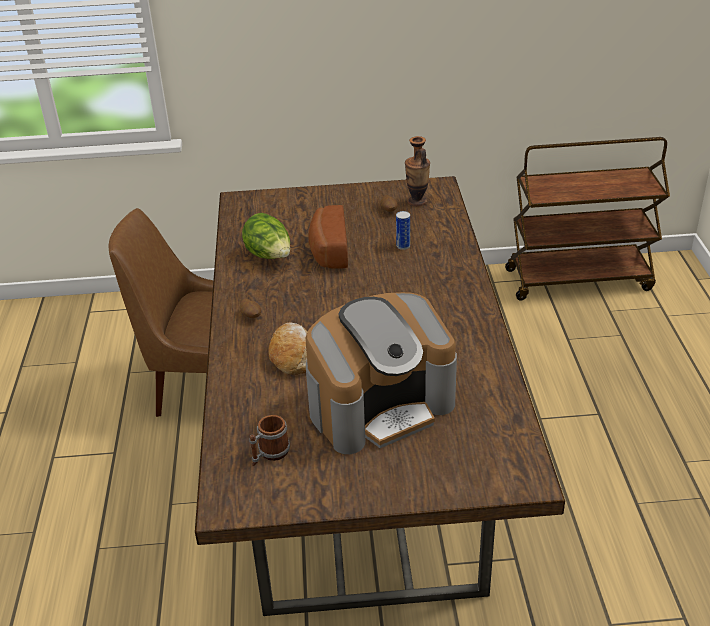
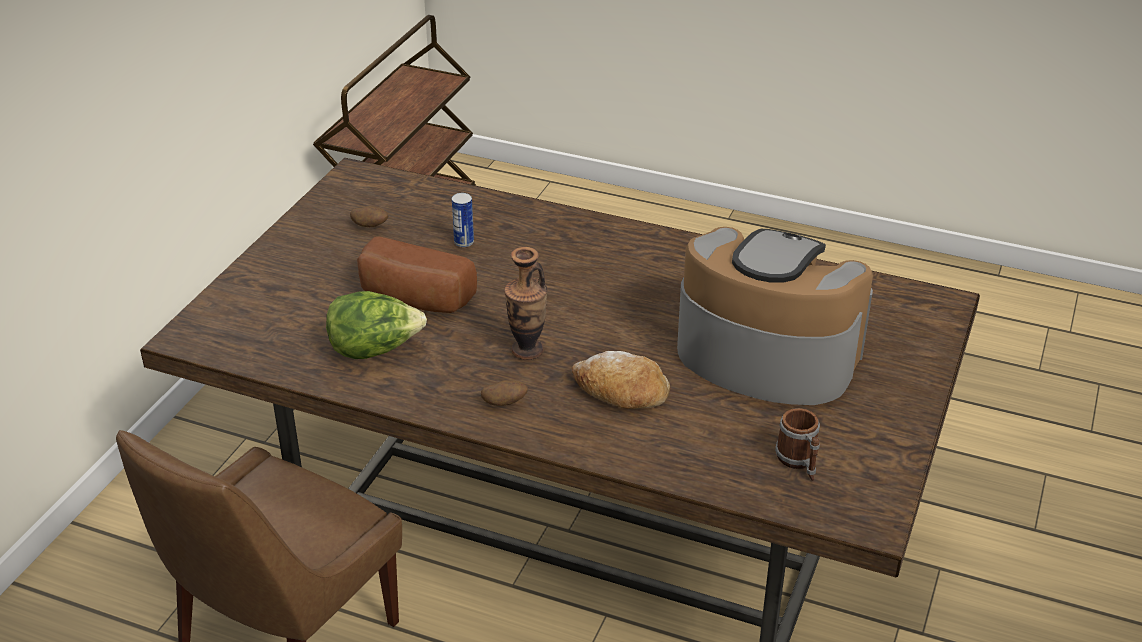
camera: 65 degrees left, 0 degrees up
coffee machine [306,292,457,454] -> coffee machine turned 60 degrees counterclockwise [677,227,873,405]
vase [405,136,430,207] -> vase moved to [504,247,548,360]

